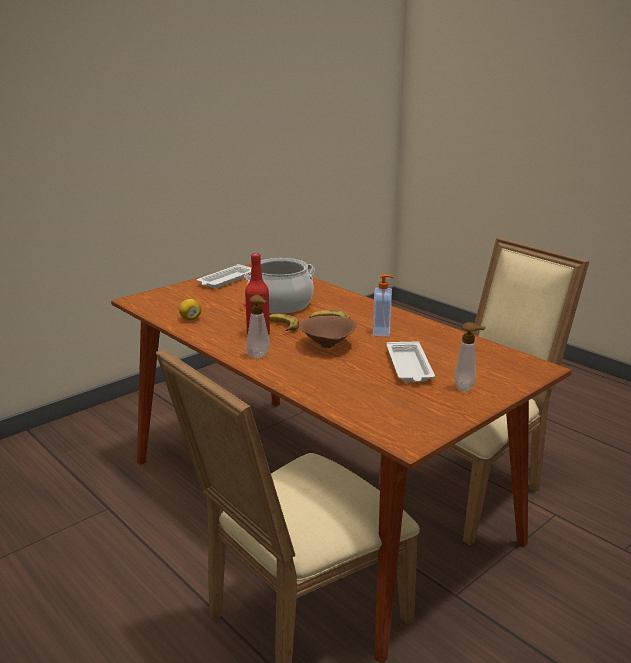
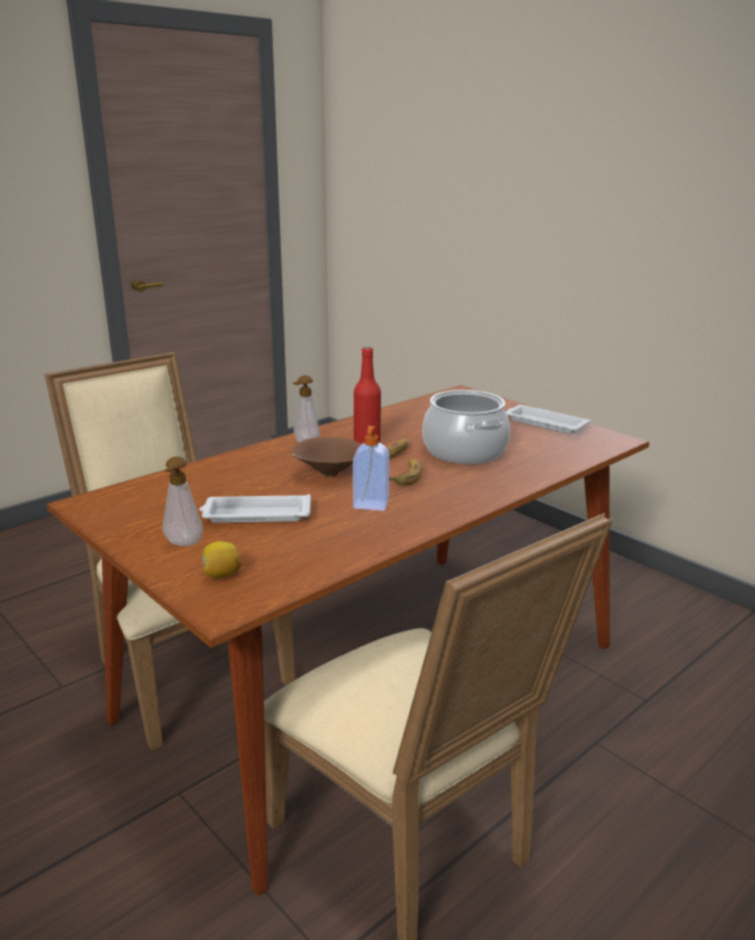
camera: 90 degrees right, 0 degrees up
lemon [179,299,201,320] -> lemon moved to [202,541,242,578]

